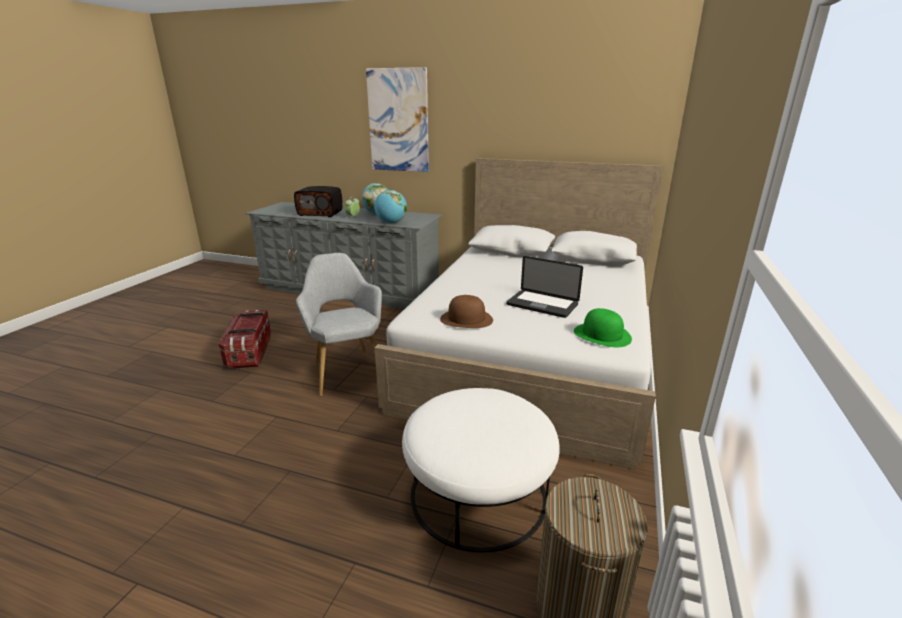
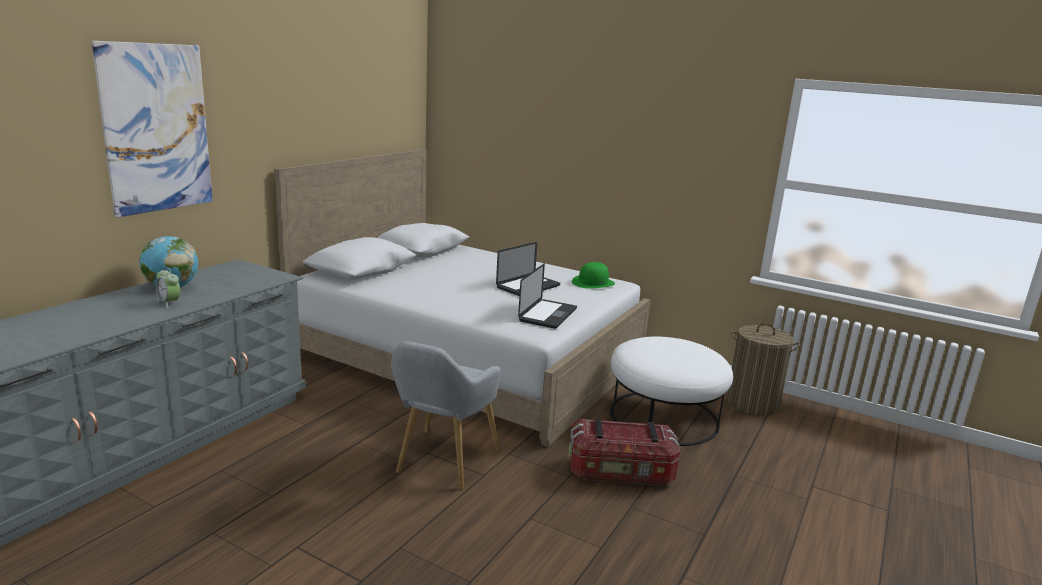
camera: 80 degrees left, 5 degrees down
storage box [218,310,271,369] -> storage box moved to [569,418,680,486]
radio [294,186,343,217] -> none
grey armchair [296,253,382,396] -> grey armchair turned 60 degrees counterclockwise [391,341,501,490]
globe [374,190,407,224] -> none
brown hat [440,295,493,328] -> laptop [518,264,577,329]

